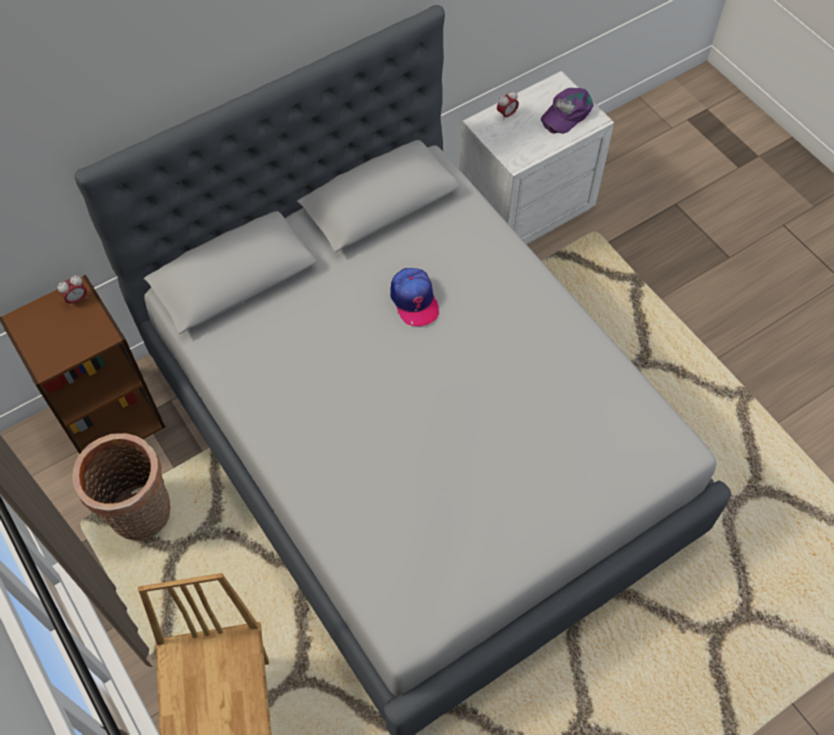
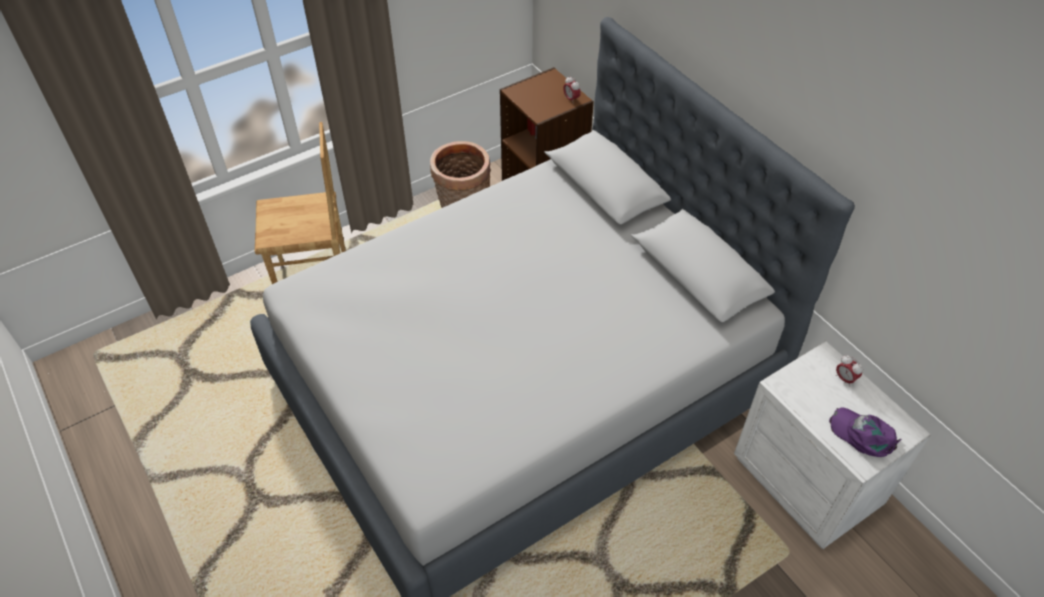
camera: 90 degrees right, 10 degrees down
cap [390,268,439,326] -> none

